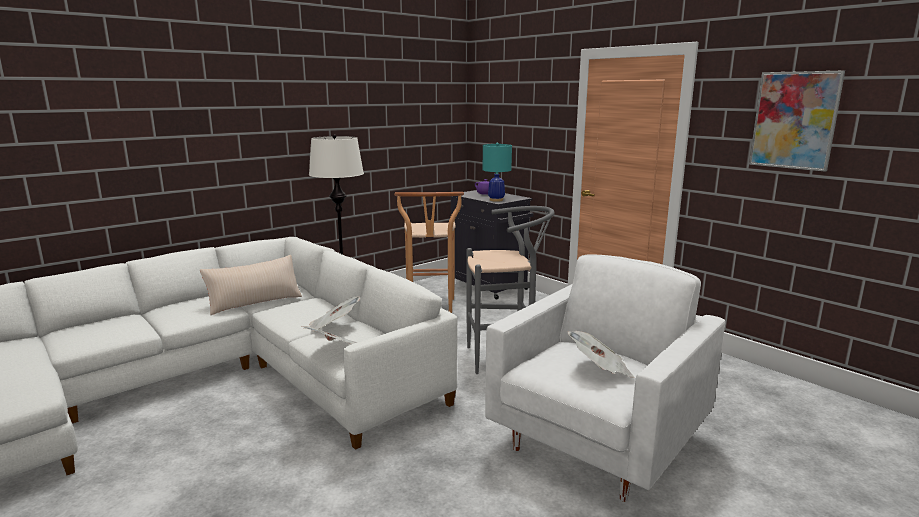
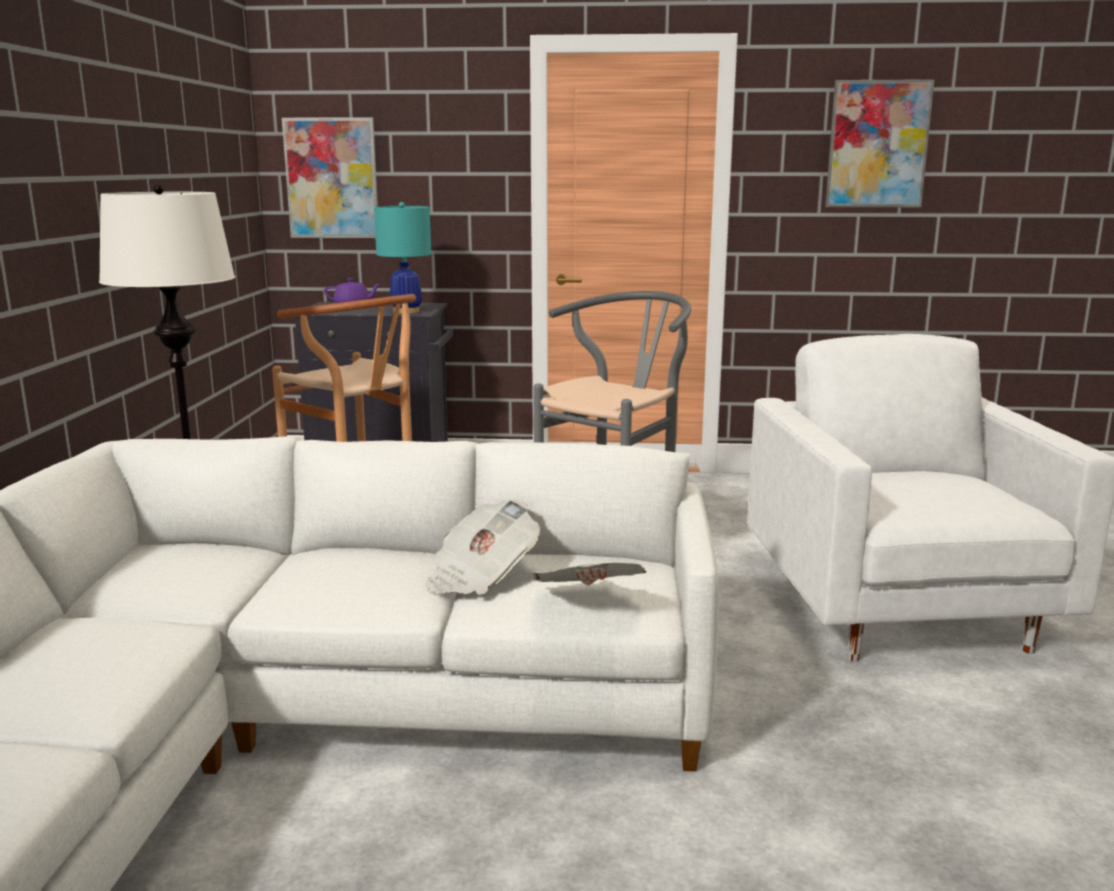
camera: 45 degrees left, 0 degrees up
beige pillow [200,255,302,315] -> none
newspaper [567,331,634,378] -> none
none -> picture [282,117,378,238]

